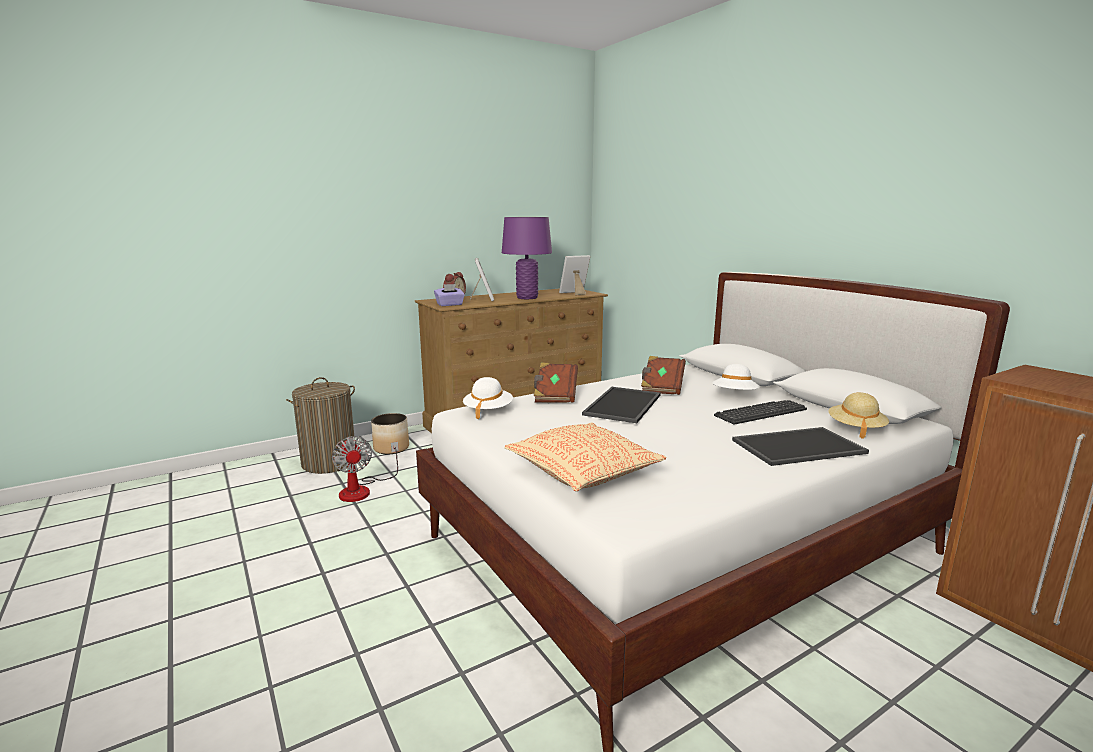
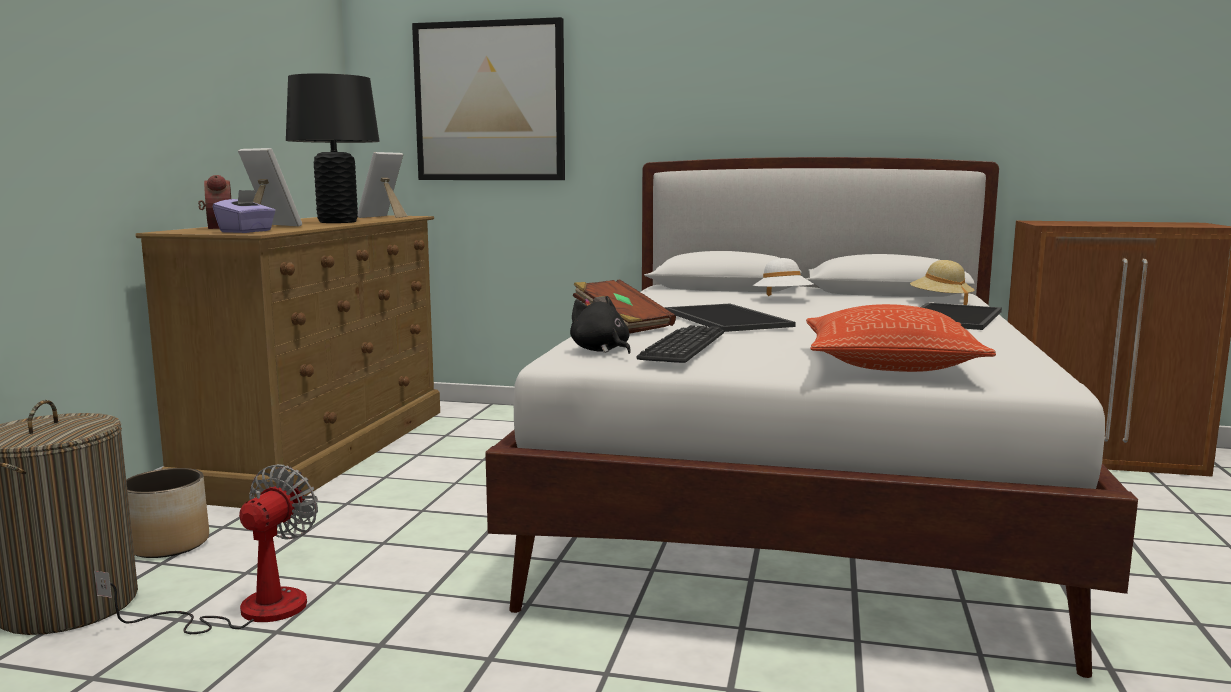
camera: 45 degrees left, 5 degrees down
fan [332,436,399,502] -> fan turned 90 degrees counterclockwise [94,464,318,634]
white hat [463,377,513,419] -> black plush toy [570,296,631,354]
purple table lamp [502,217,552,299] -> black table lamp [286,73,380,223]
beige pillow [504,423,667,491] -> orange pillow [806,304,996,372]
brown book [641,356,686,395] -> none
keyboard [714,400,807,425] -> keyboard moved to [636,325,724,363]
none -> picture [412,17,565,180]

